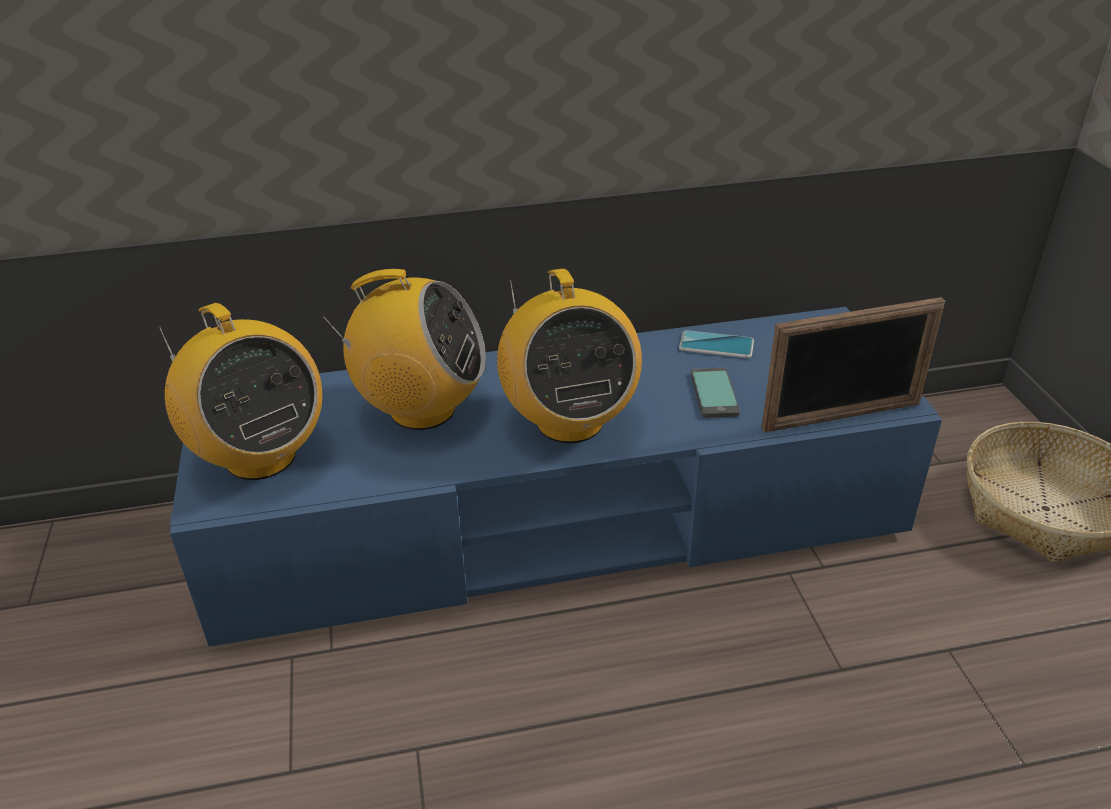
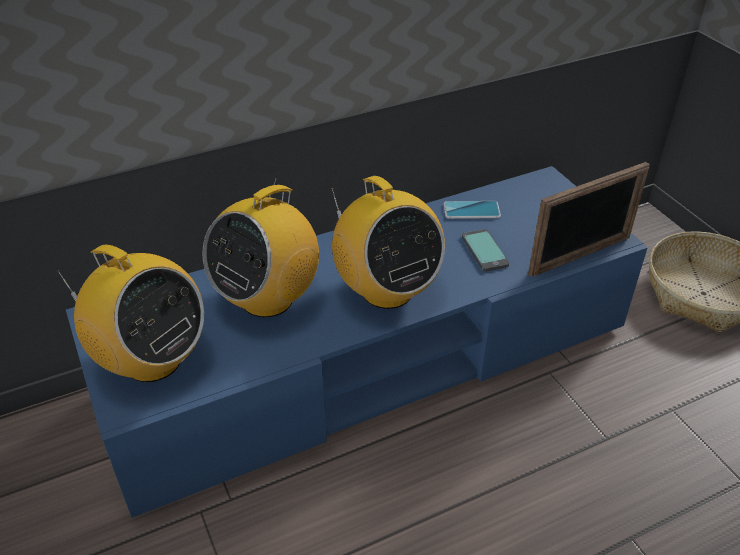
camera: 15 degrees left, 5 degrees up
radio [322,269,486,430] -> radio turned 135 degrees clockwise [202,178,319,318]

